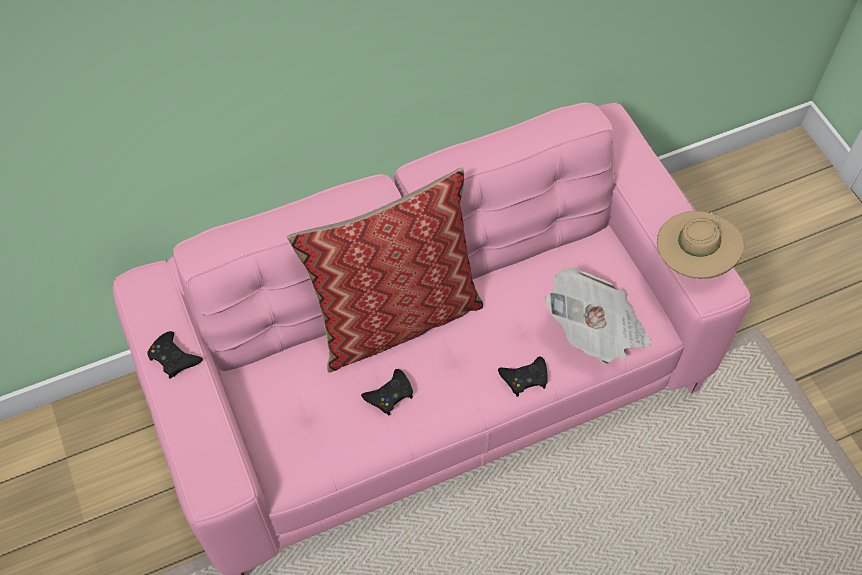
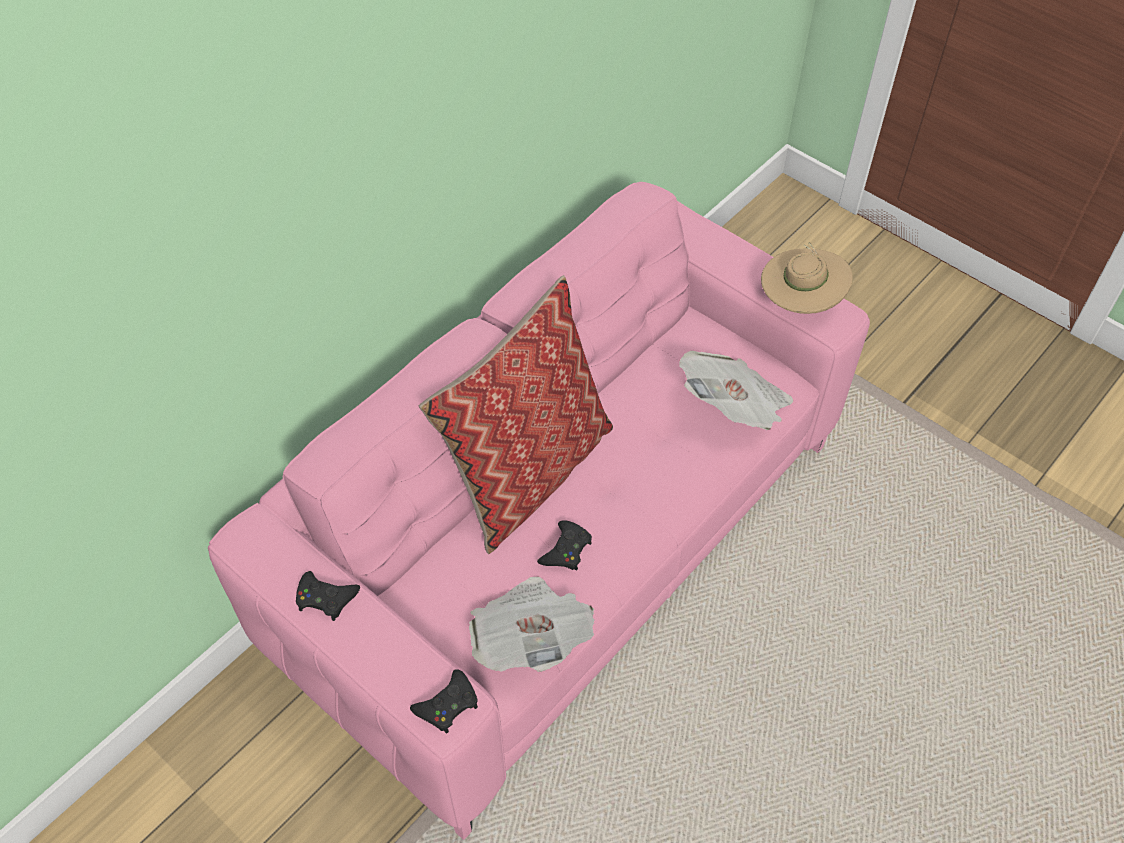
camera: 25 degrees left, 5 degrees down
black game controller [498,356,548,397] -> black game controller moved to [410,669,478,733]
none -> newspaper [469,577,594,672]

